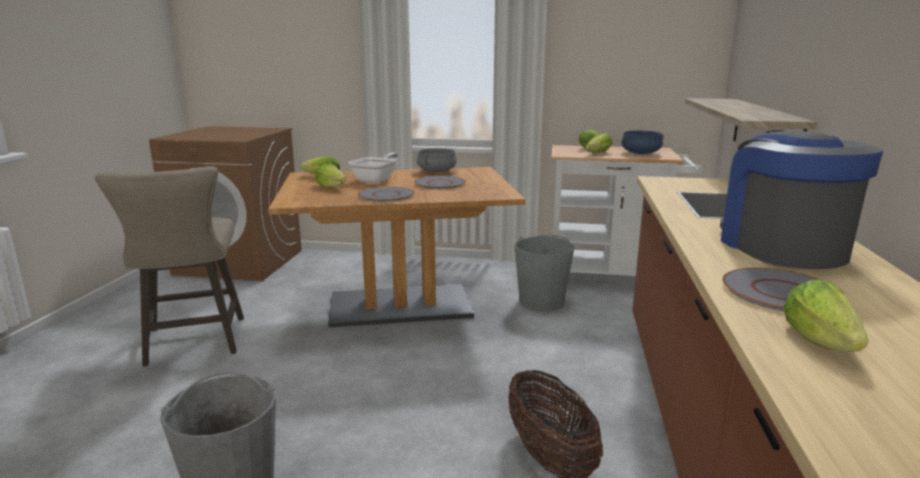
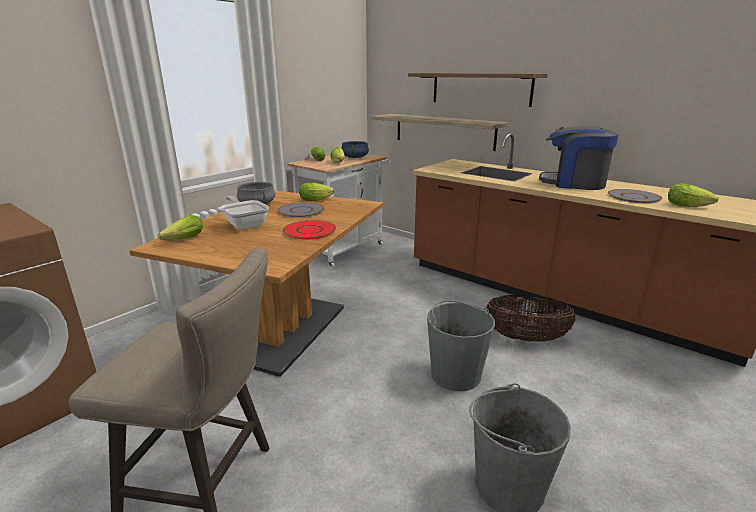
camera: 60 degrees left, 5 degrees up
lettuce [315,164,346,187] -> lettuce moved to [299,182,334,201]
grey plate [358,186,415,202] -> red plate [283,220,336,239]
grey bucket [514,235,575,311] -> grey bucket moved to [427,300,495,391]
none -> shelf [408,73,548,107]

